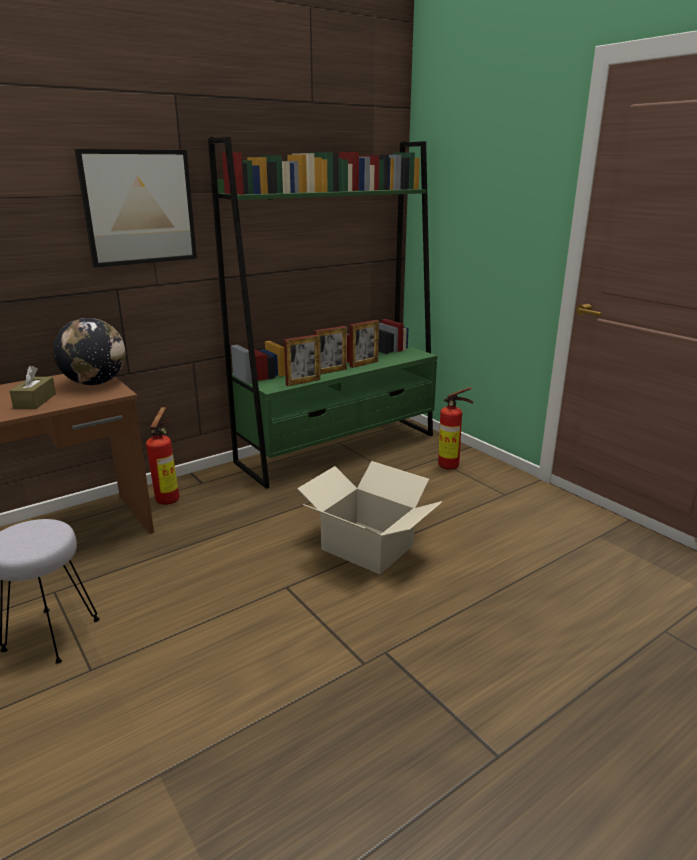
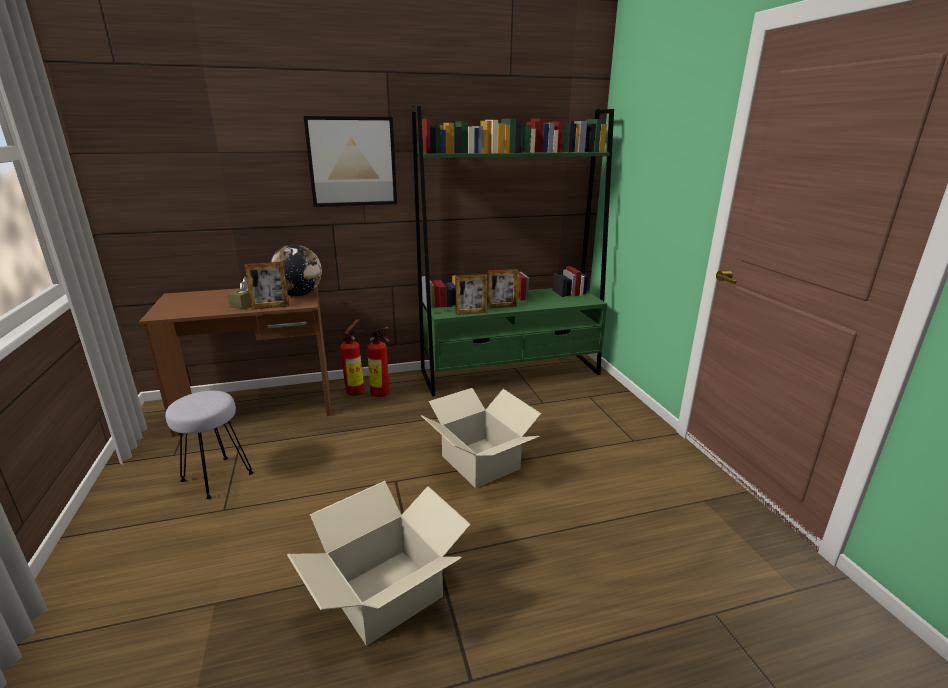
camera: 20 degrees right, 0 degrees up
picture frame [350,320,379,368] -> picture frame moved to [244,262,289,310]
fire extinguisher [438,387,473,470] -> fire extinguisher moved to [367,327,390,397]
none -> cardboard box [287,481,471,646]

